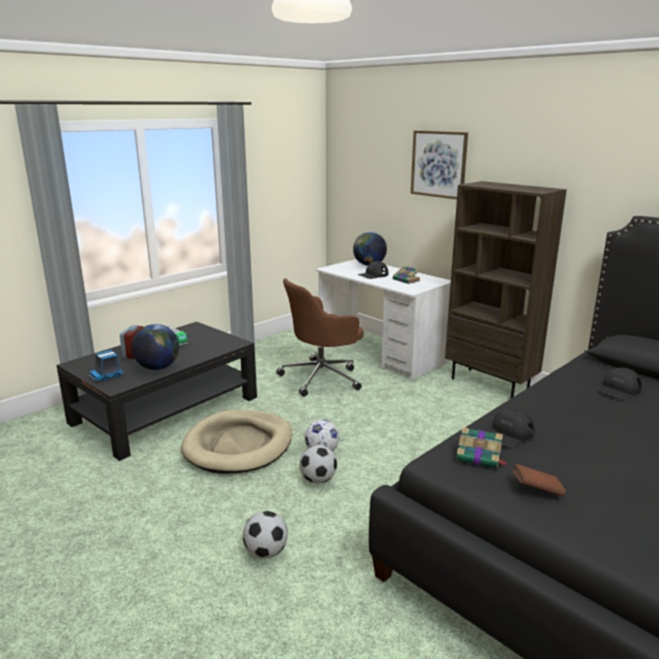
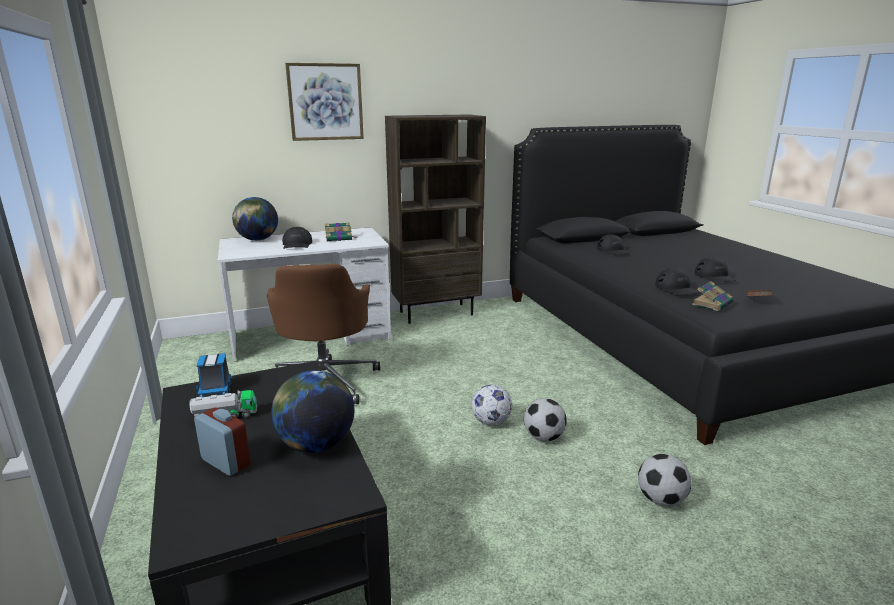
camera: 65 degrees left, 0 degrees up
toy truck [89,350,124,382] -> toy truck moved to [196,353,233,397]
beige dog bed [181,410,292,474] -> none
none -> black cap [694,257,736,282]

